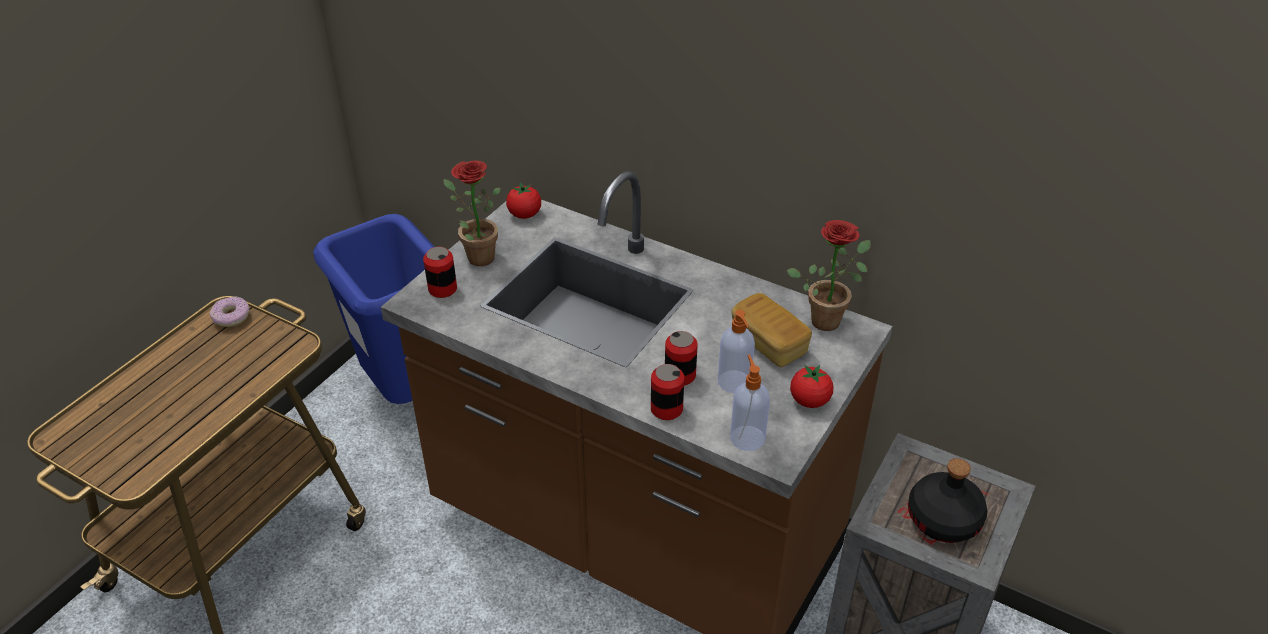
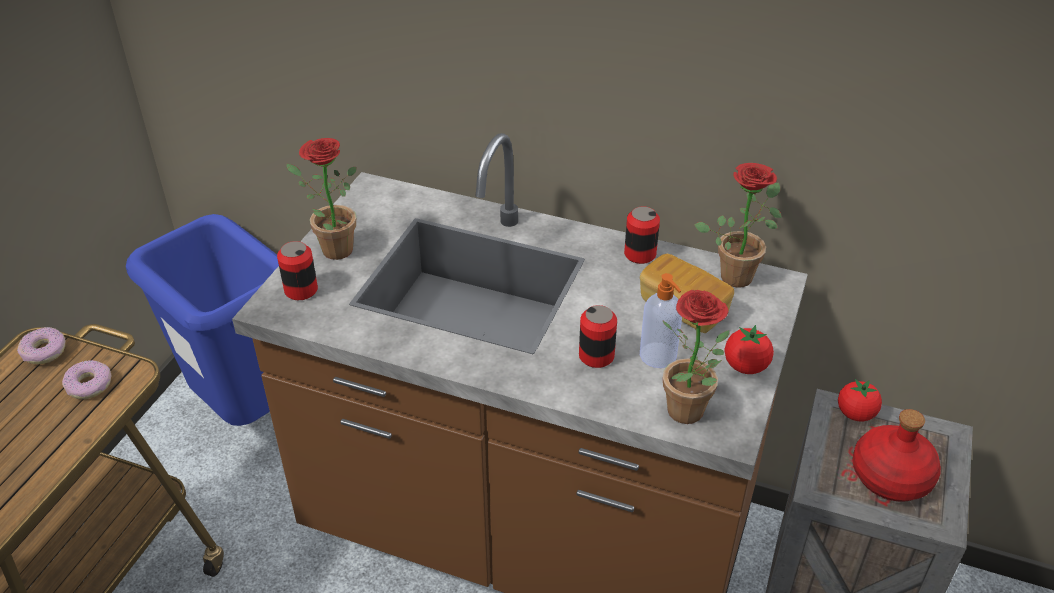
camera: 10 degrees left, 0 degrees up
tomato [506,182,541,219] -> tomato moved to [838,379,882,422]
can [651,364,684,420] -> can moved to [624,206,660,264]
soap dispenser [730,355,770,451] -> potted plant [662,290,730,424]
black bottle [908,458,987,543] -> red bottle [852,409,941,502]
none -> donut [62,360,112,399]

